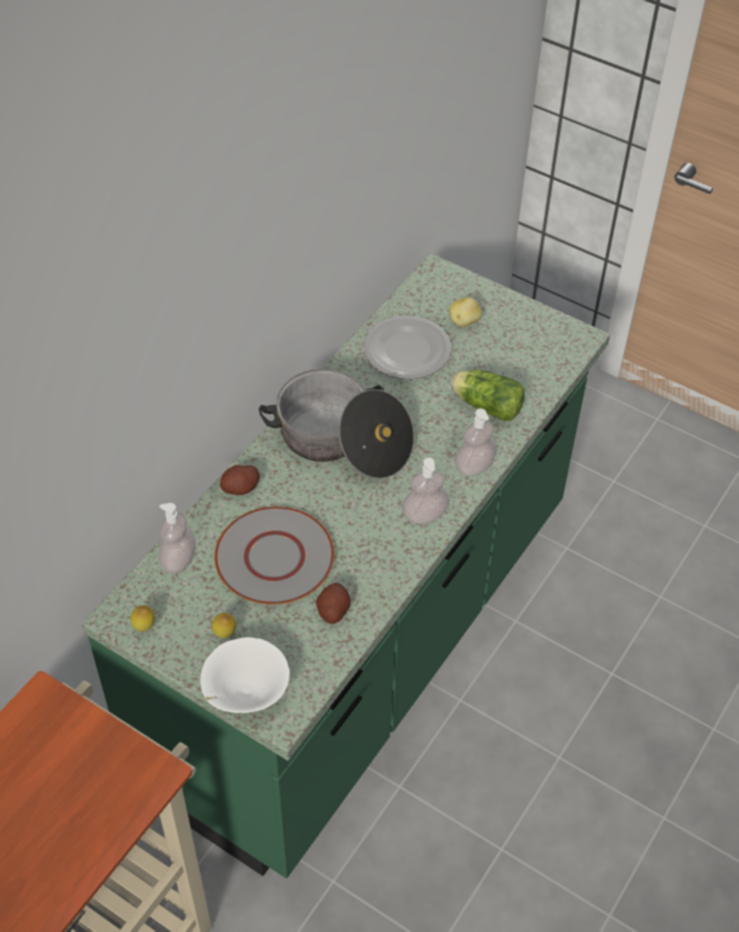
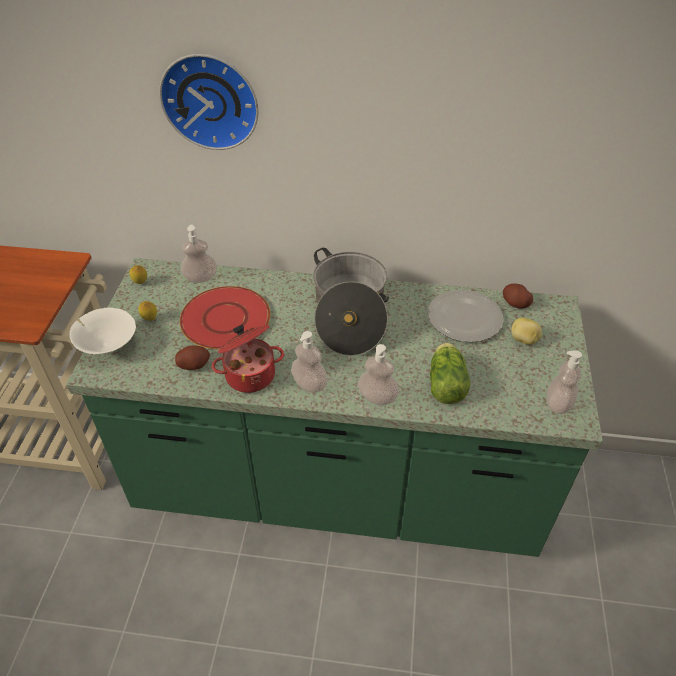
camera: 65 degrees right, 5 degrees down
grey plate [214,506,334,605] -> red plate [180,286,270,349]
potato [220,465,259,495] -> potato moved to [503,284,533,309]
none -> wall clock [159,54,259,150]
none -> cooking pot [212,324,284,393]
none -> soap dispenser [547,350,582,414]

